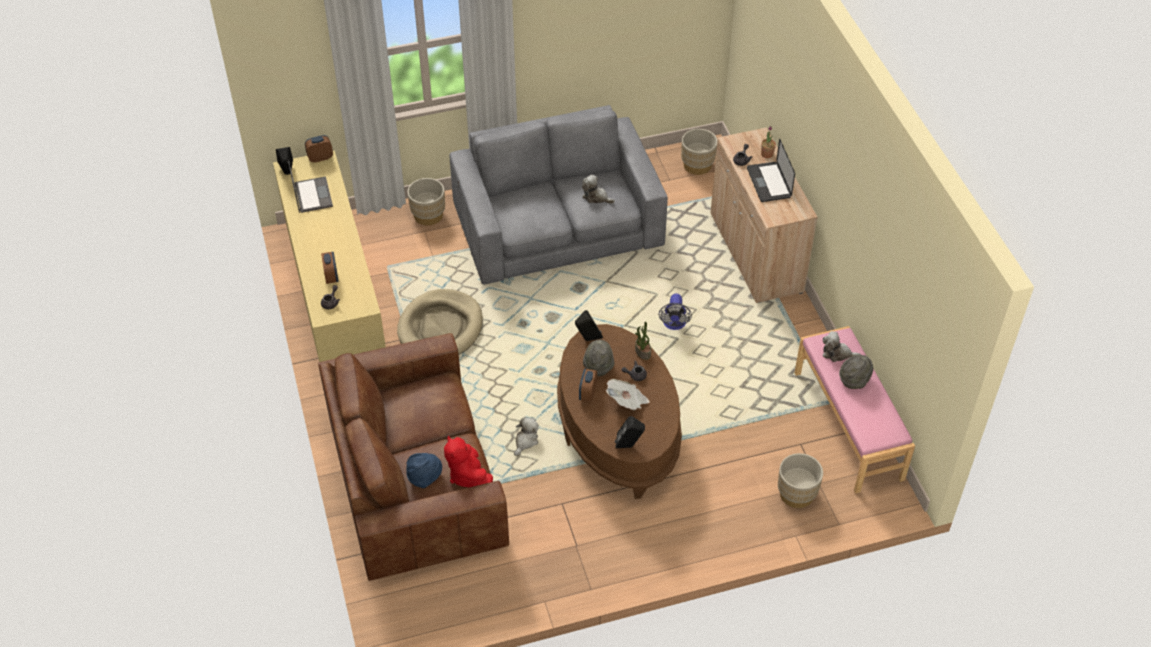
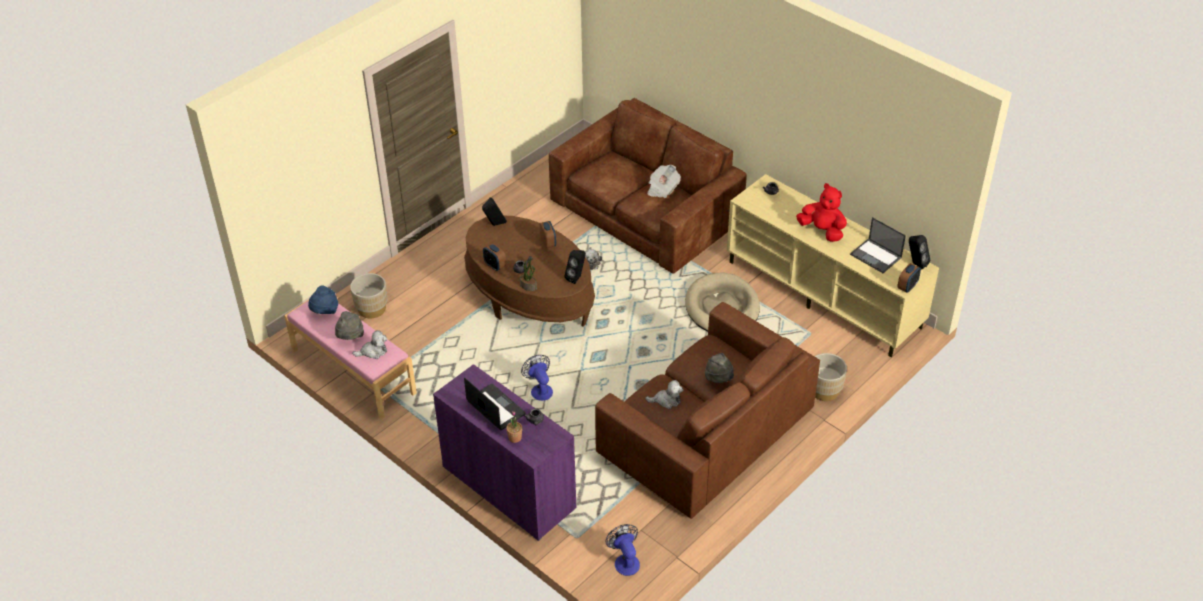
camera: 150 degrees right, 5 degrees down
alarm clock [321,252,339,284] -> alarm clock moved to [483,243,506,271]
blue hat [406,453,442,488] -> blue hat moved to [308,285,338,314]
red plush toy [444,435,493,487] -> red plush toy moved to [796,183,847,242]
grey sofa [450,105,668,285] -> brown sofa [595,302,820,519]
grey hat [583,340,614,376] -> grey hat moved to [705,353,734,383]
newspaper [606,379,650,410] -> newspaper moved to [647,165,681,198]
beige planter [681,129,717,175] -> fan [606,524,640,576]
beige cabinet [711,127,818,303] -> purple cabinet [433,364,576,541]

